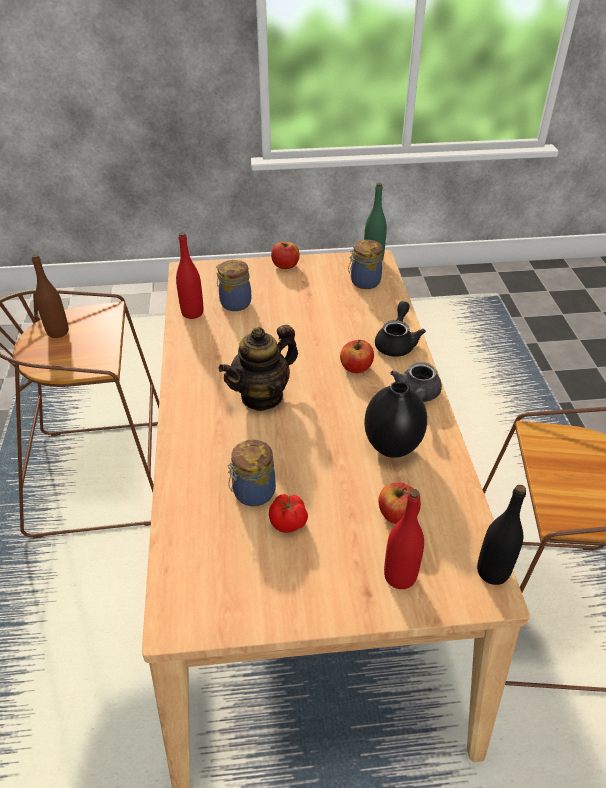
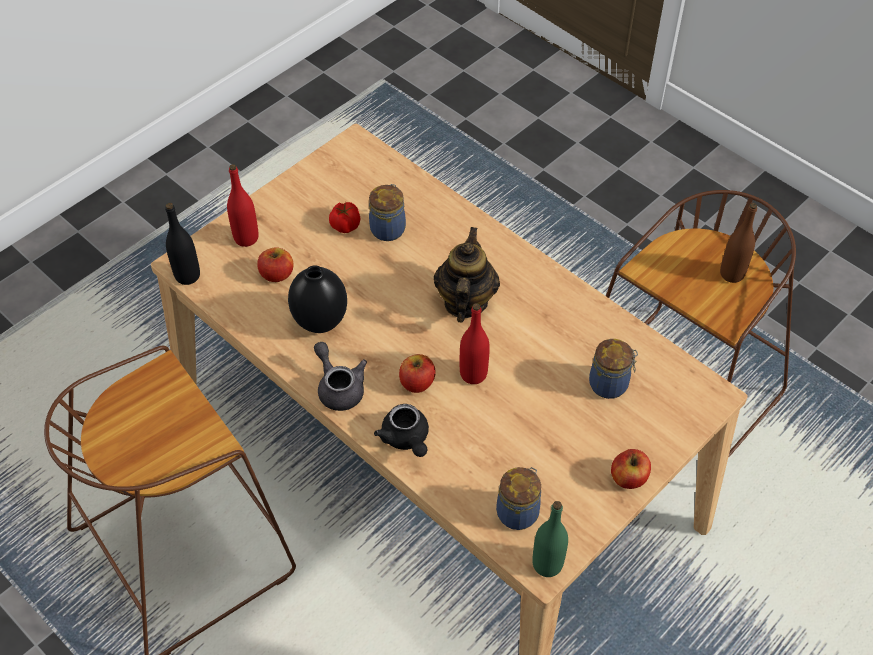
camera: 140 degrees right, 10 degrees up
red bottle [176,232,203,319] -> red bottle moved to [460,303,490,384]

